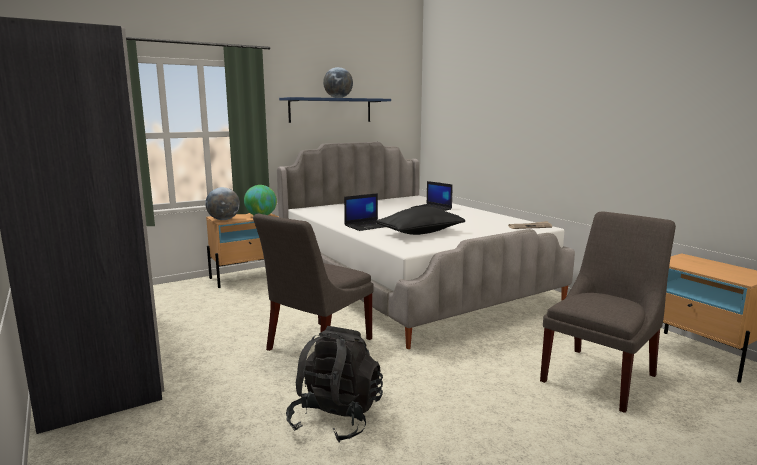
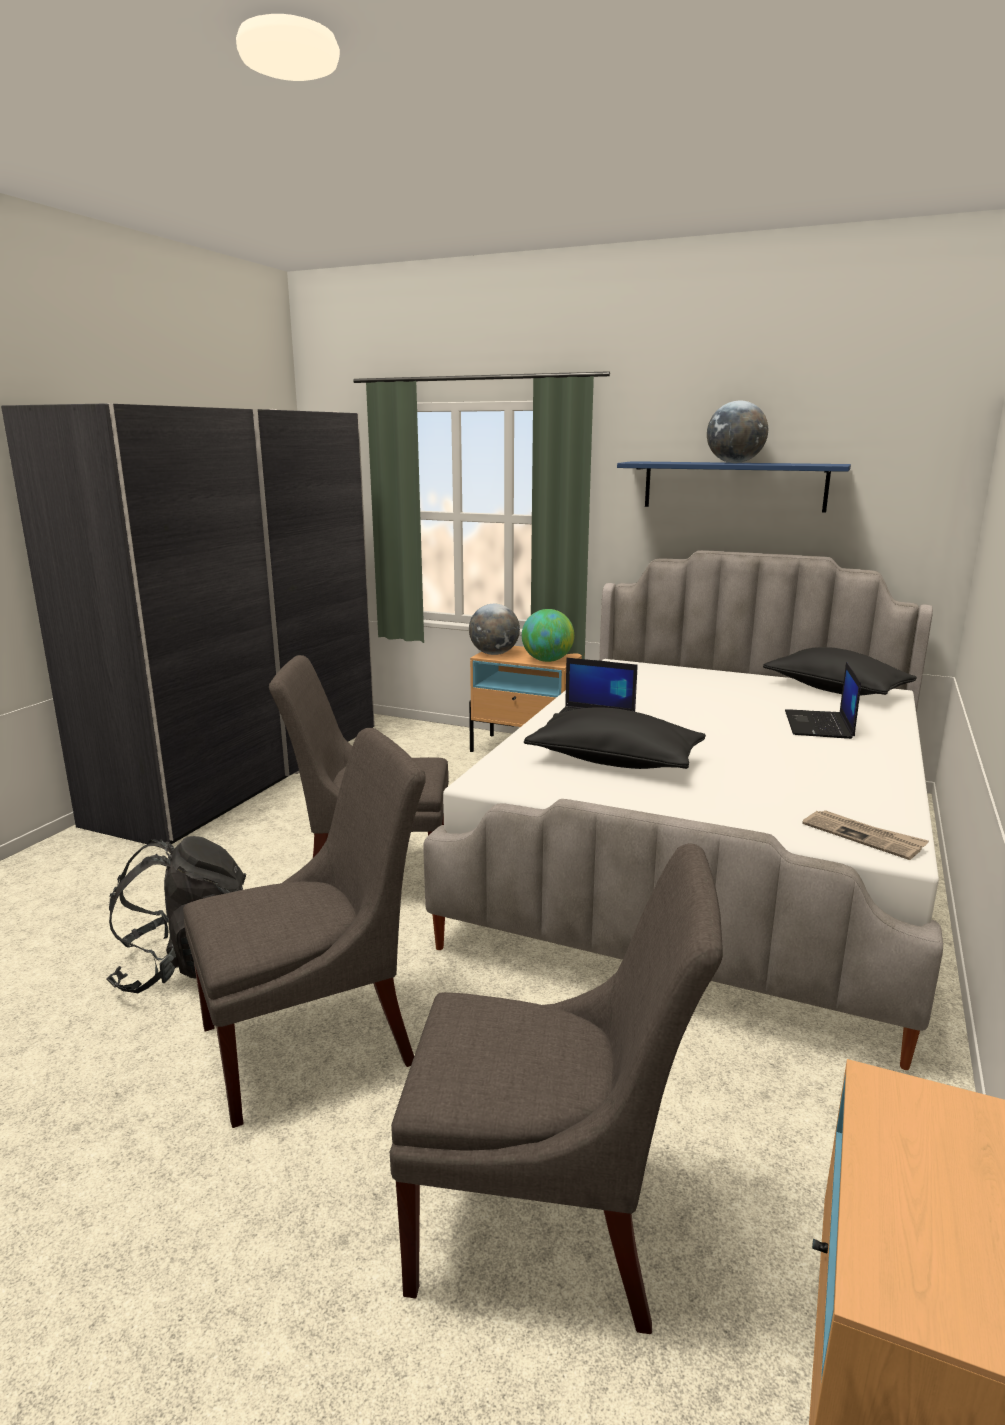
camera: 55 degrees right, 5 degrees up
none -> grey chair [183,728,426,1128]
none -> black pillow [763,647,917,696]

